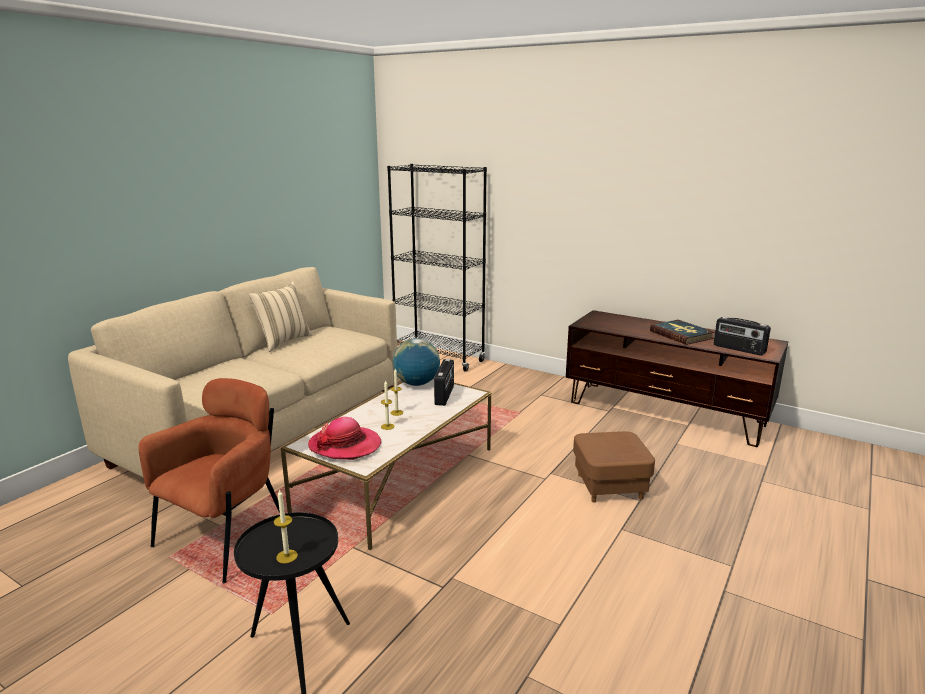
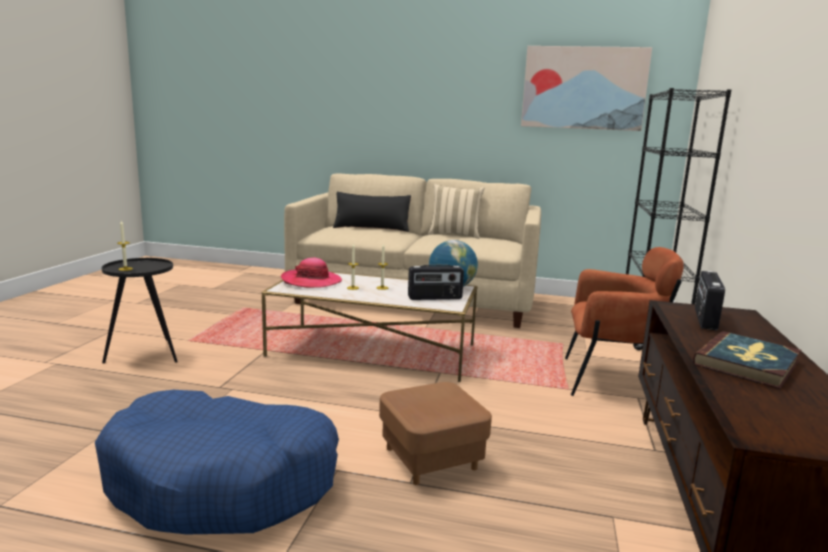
camera: 70 degrees right, 5 degrees down
brown armchair [138,378,280,583] -> brown armchair moved to [565,247,684,396]
radio [714,317,771,356] -> radio moved to [695,271,725,330]
none -> blue dog bed [95,390,339,534]
none -> black pillow [333,192,411,232]
none -> picture [521,46,652,131]

